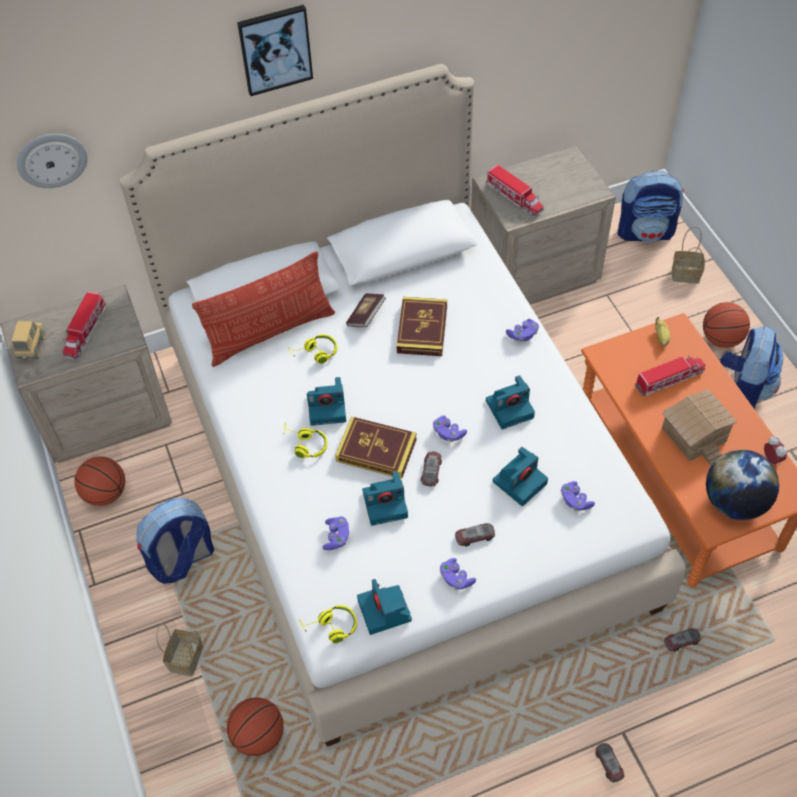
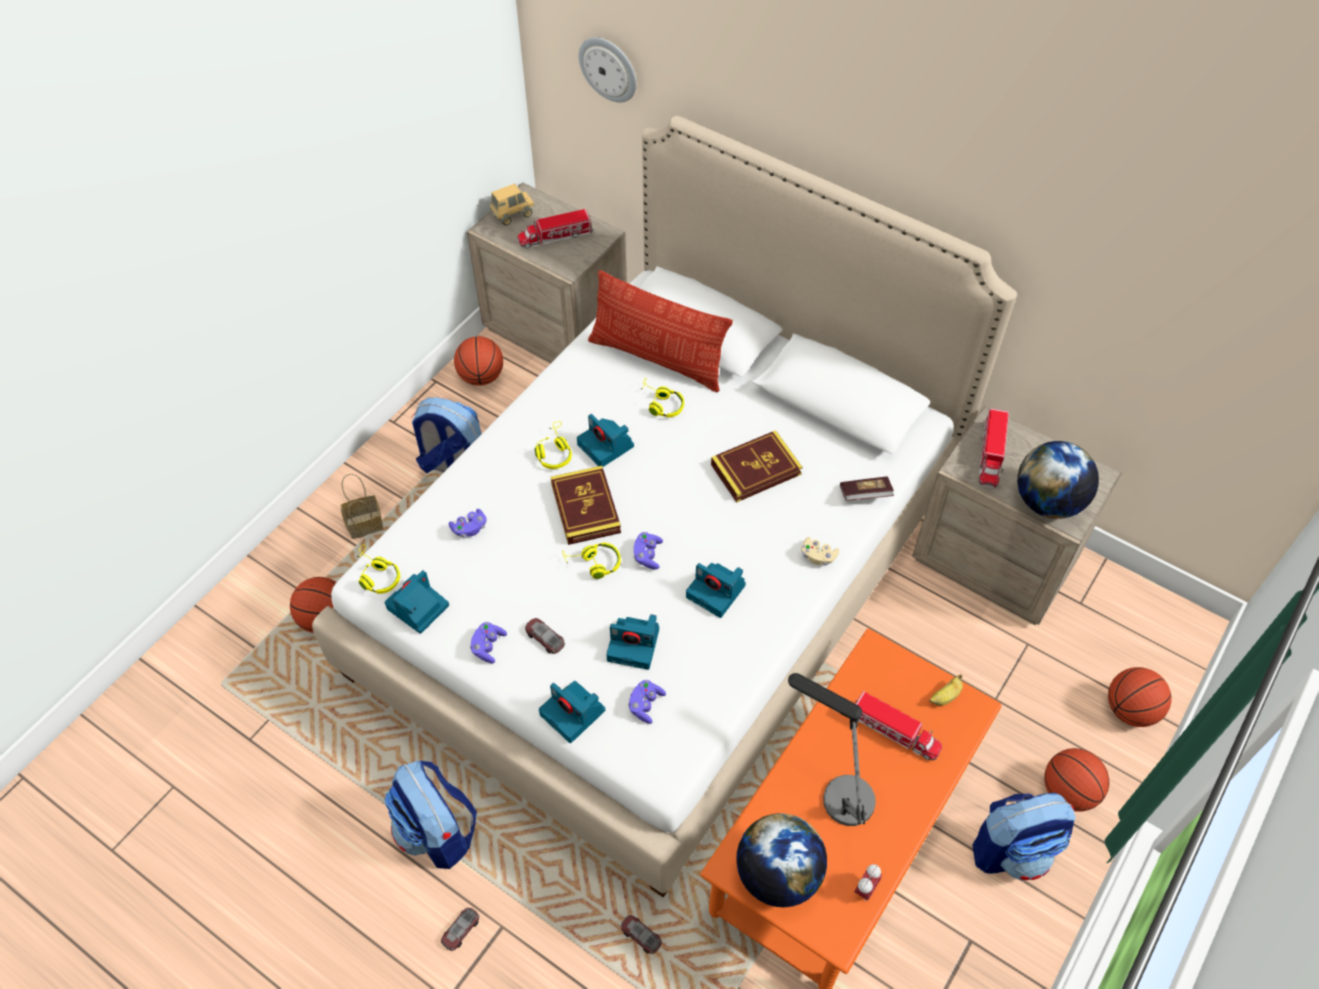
camera: 55 degrees right, 0 degrees up
picture [237,5,313,96] -> none
book [346,293,386,327] -> book moved to [840,476,894,501]
camera [362,471,408,526] -> camera moved to [539,681,605,743]
toy car [421,451,442,487] -> yellow headphones [562,542,621,579]
purple game controller [506,319,539,341] -> beige game controller [801,537,839,565]
backpack [617,171,684,242] -> backpack moved to [384,760,477,869]
toy house [662,389,737,466] -> table lamp [788,673,876,826]
basket [672,227,705,283] -> basketball [1108,667,1171,727]
none -> globe [1017,441,1099,519]

